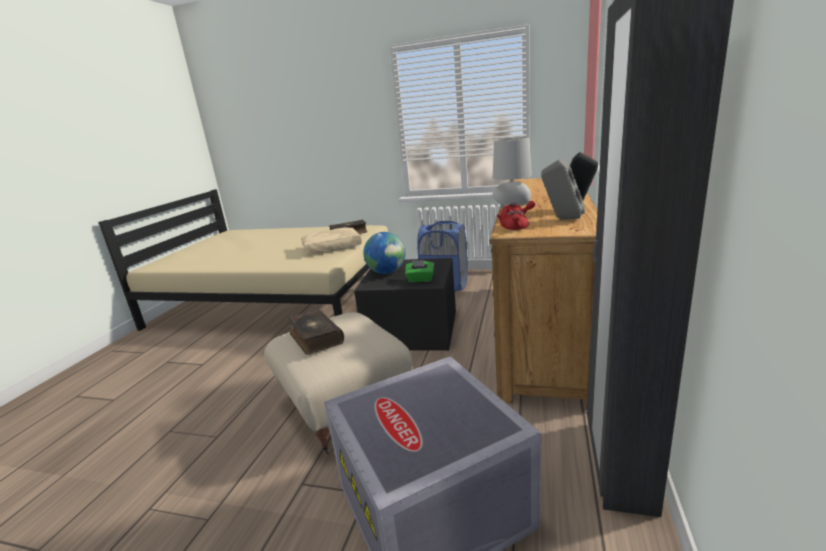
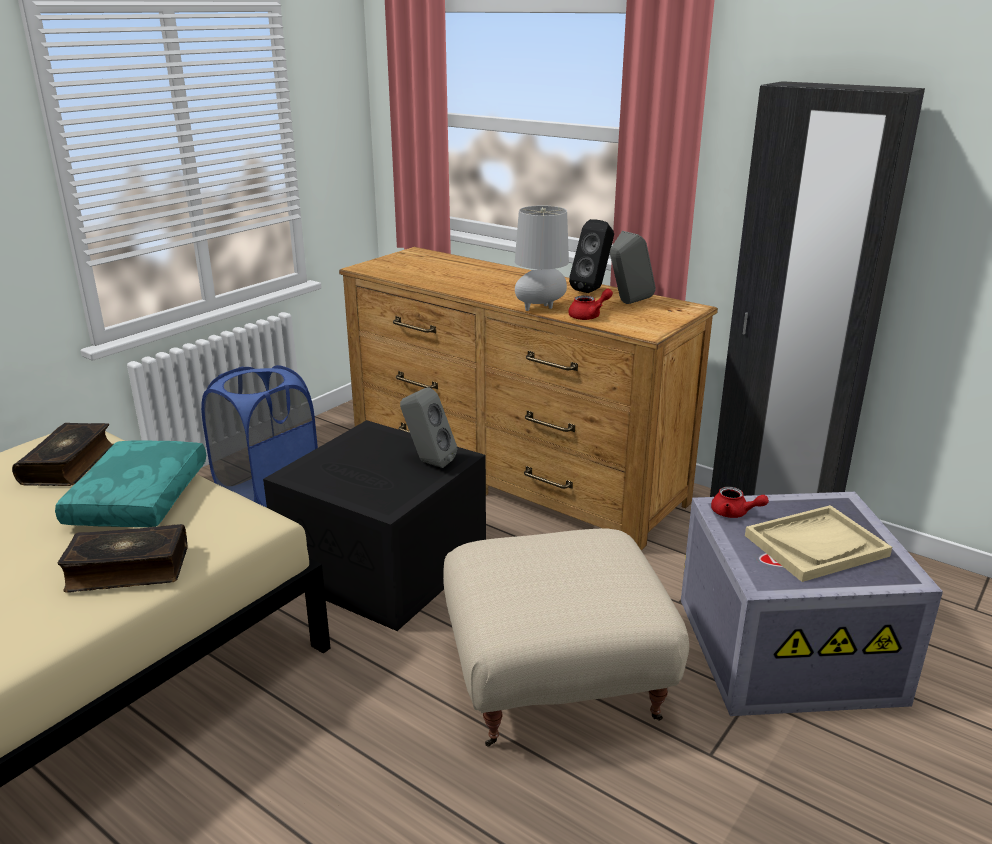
camera: 70 degrees left, 5 degrees up
book [288,310,344,355] -> book moved to [57,524,188,593]
beige pillow [301,227,362,254] -> turquoise pillow [55,440,206,527]
globe [363,232,405,274] -> none
green tissue box [405,260,434,283] -> grey speaker [400,387,457,468]
red teapot [497,211,529,230] -> red teapot moved to [711,487,769,518]
none -> beige tray [745,505,892,582]

